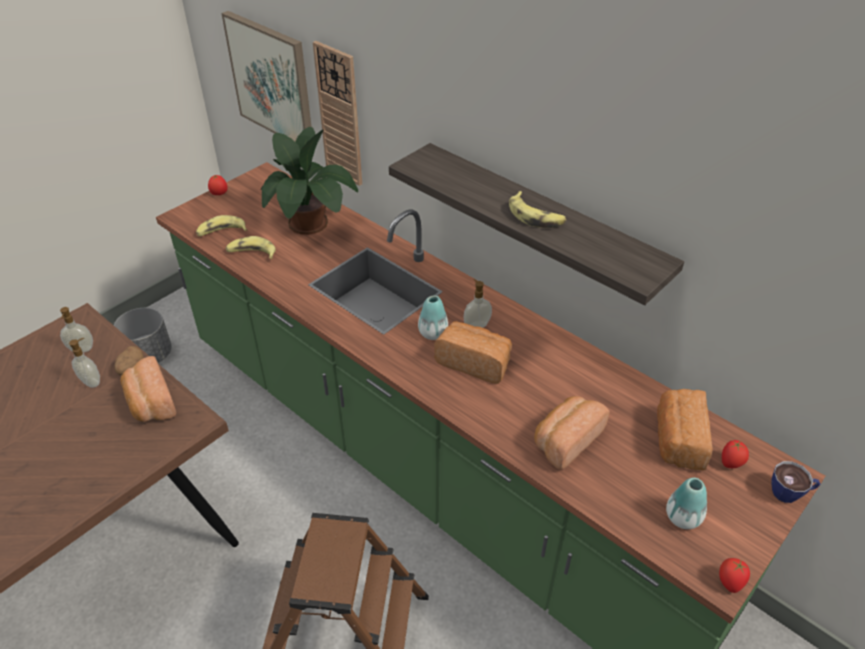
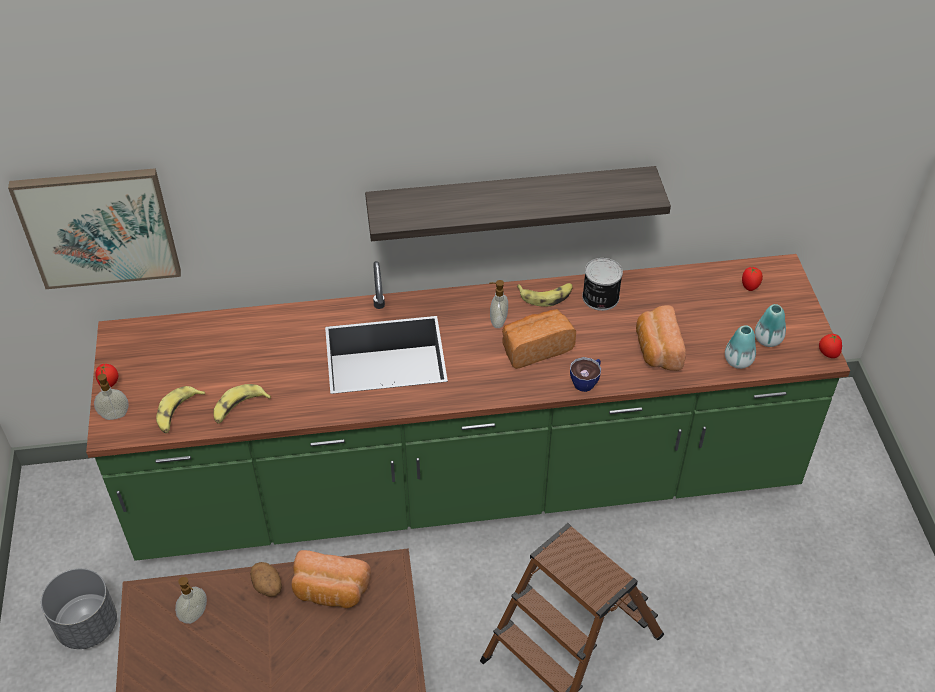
camera: 50 degrees left, 5 degrees up
soap dispenser [69,338,100,388] -> soap dispenser moved to [94,370,129,420]
potted plant [260,127,358,235] -> none
wall clock [313,41,362,186] -> none
vase [418,296,448,340] -> vase moved to [725,325,756,369]
banana [509,191,566,228] -> banana moved to [517,283,573,307]
bread [657,389,713,470] -> none
cup [771,461,820,503] -> cup moved to [570,357,601,392]
none -> can [582,258,623,311]

